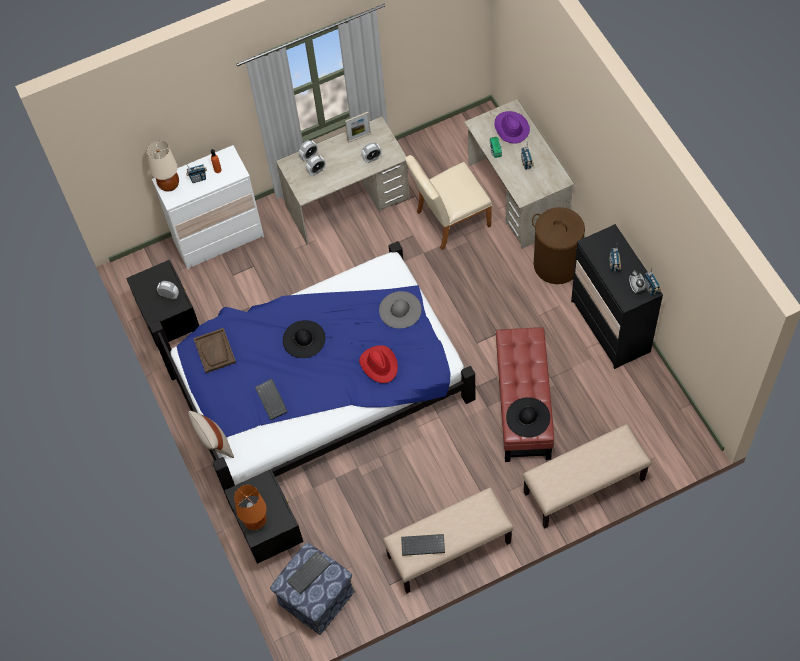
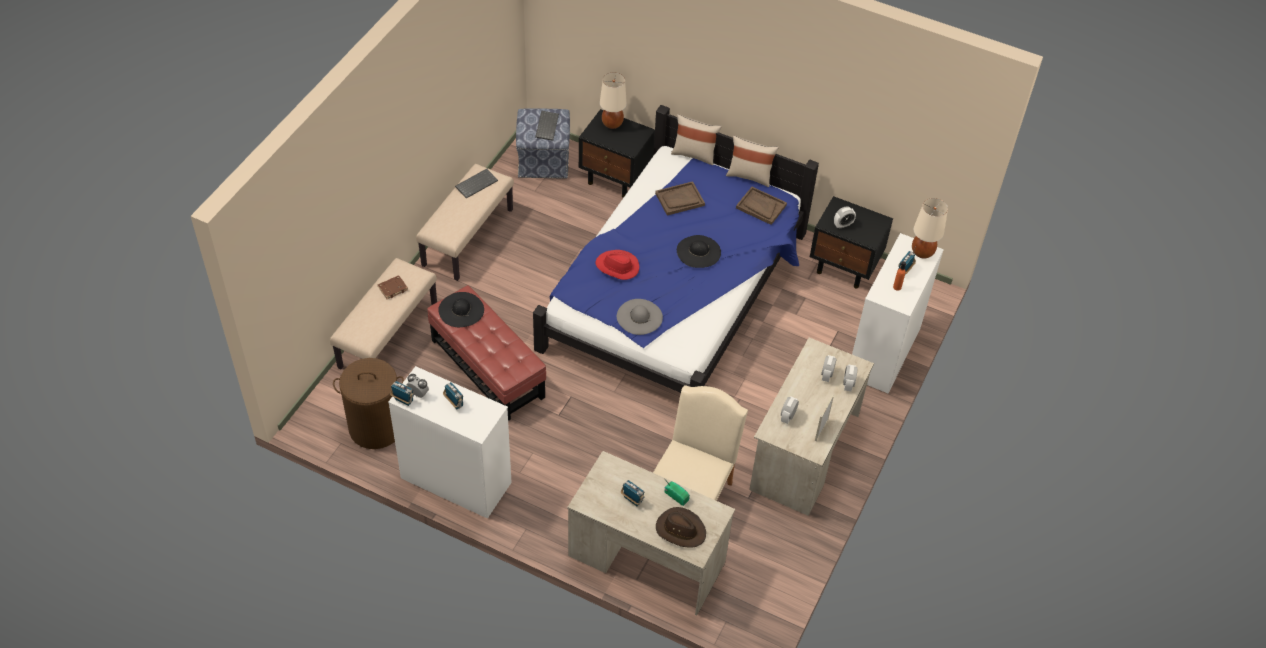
camera: 135 degrees right, 10 degrees down
orange table lamp [234,485,267,530] -> beige table lamp [600,72,627,129]
keyboard [255,379,288,420] -> brown tray [655,181,705,216]
purple hat [494,111,530,144] -> brown hat [656,507,706,548]
brown laundry basket [532,207,585,284] -> brown laundry basket moved to [333,358,404,449]
black dresser [571,224,663,369] -> white dresser [388,366,512,519]
none -> brown book [378,275,408,299]
none -> beige pillow [726,135,779,187]

